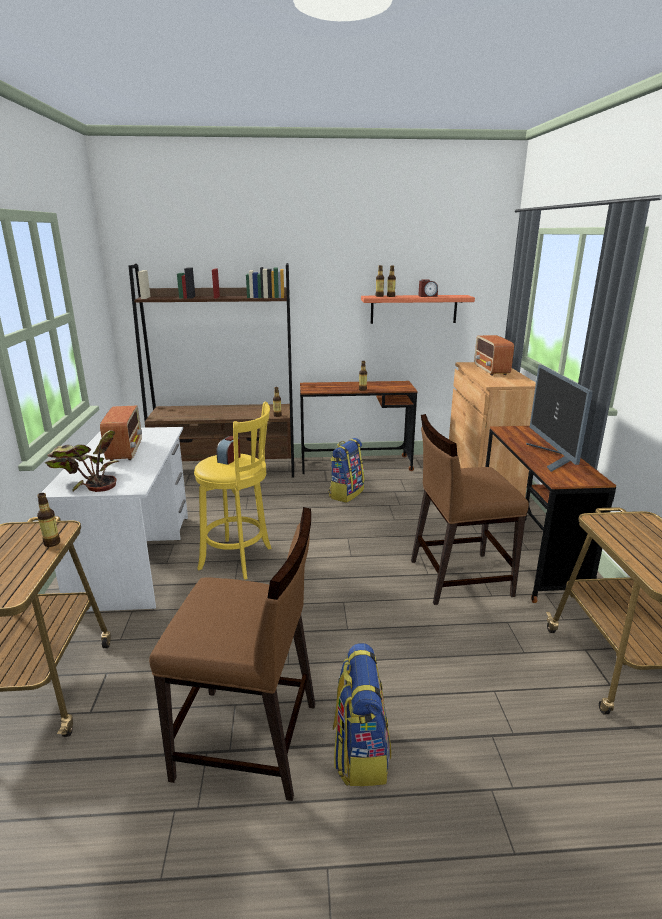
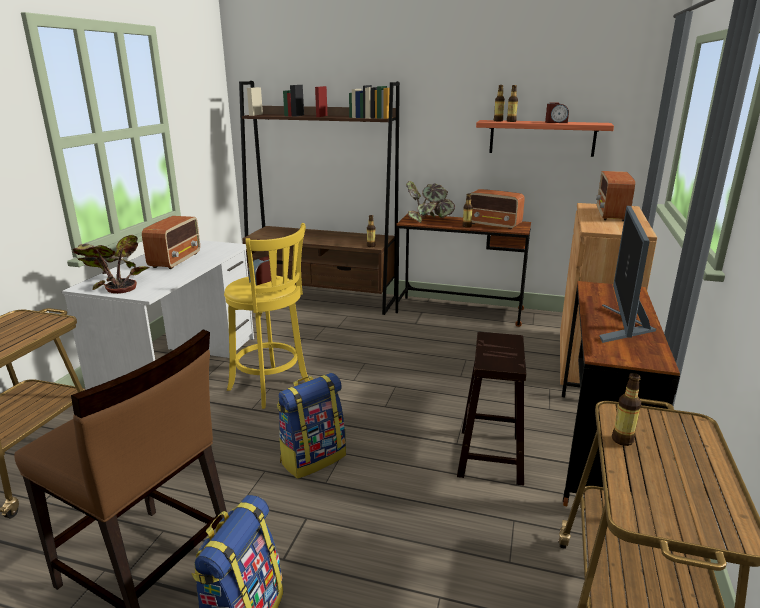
camera: 20 degrees right, 0 degrees up
bottle [37,493,60,547] -> bottle moved to [612,373,641,446]
backpack [328,438,365,503] -> backpack moved to [277,373,346,479]
brown chair [411,414,529,605] -> brown stool [457,332,526,486]
none -> potted plant [406,181,455,223]
none -> radio [470,189,525,230]

